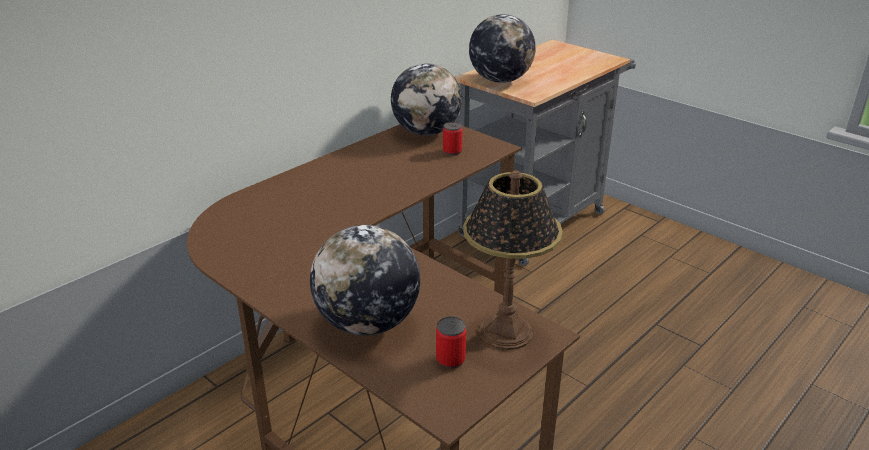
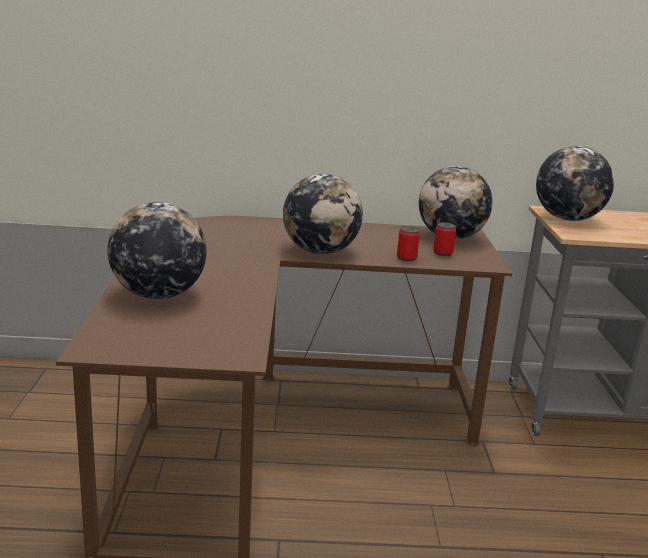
camera: 45 degrees right, 10 degrees down
can [436,316,466,369] -> can moved to [397,226,420,261]
table lamp [463,170,563,350] -> none
none -> globe [283,174,363,254]

